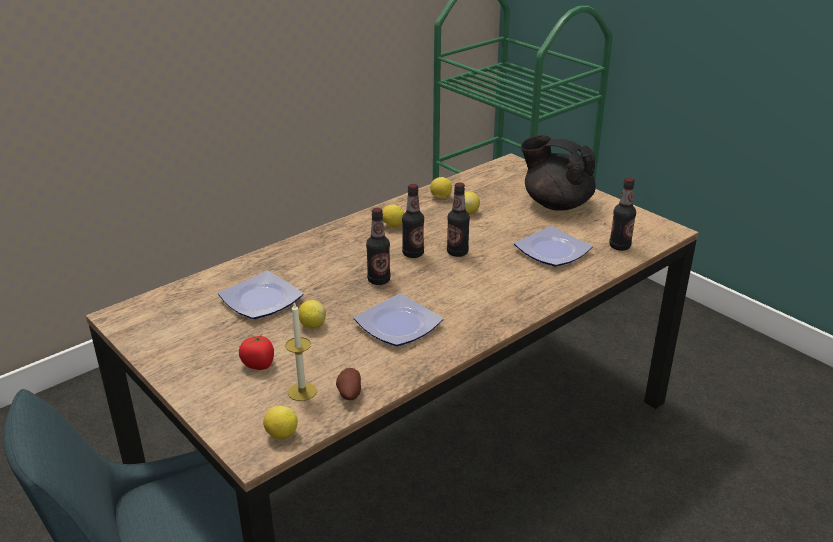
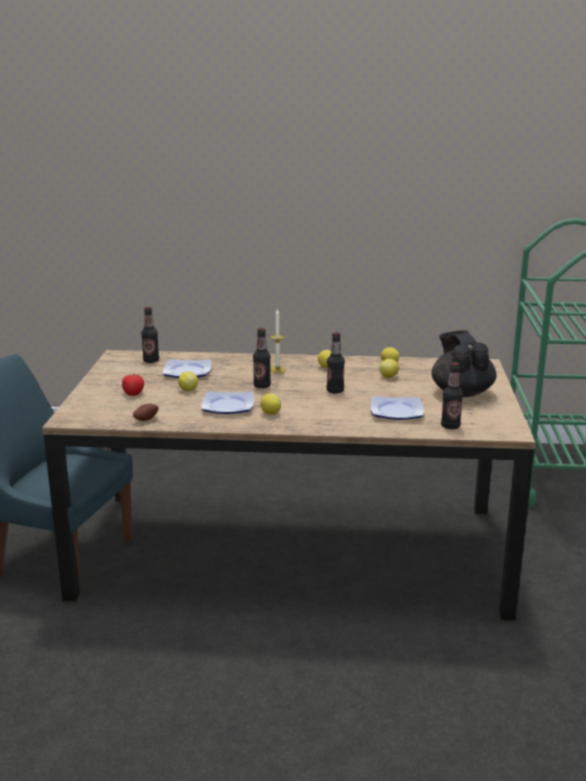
camera: 45 degrees right, 10 degrees down
lemon [263,406,298,440] -> lemon moved to [260,393,281,415]
candle [285,302,317,401] -> candle moved to [270,309,286,373]
bottle [402,184,424,258] -> bottle moved to [141,307,159,363]

